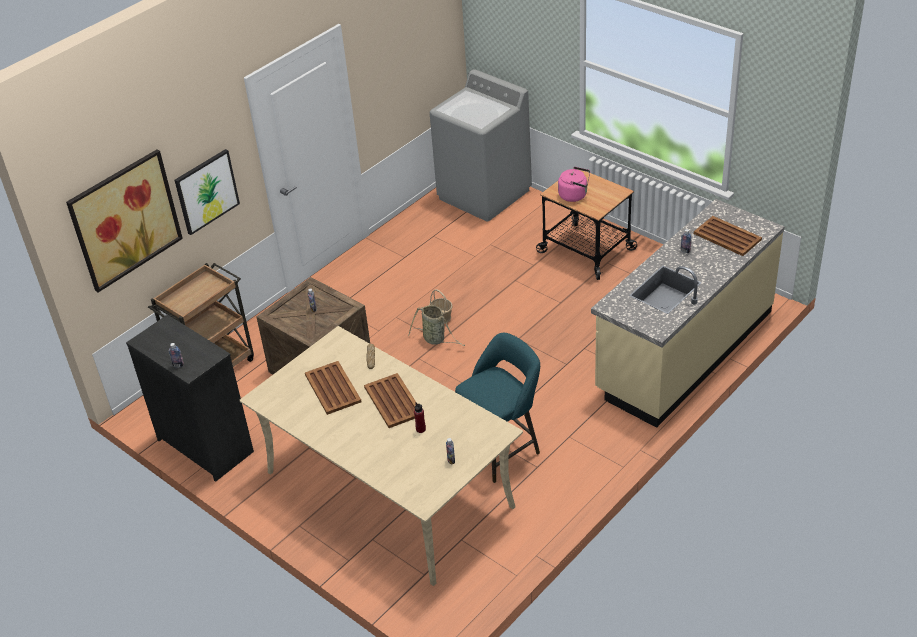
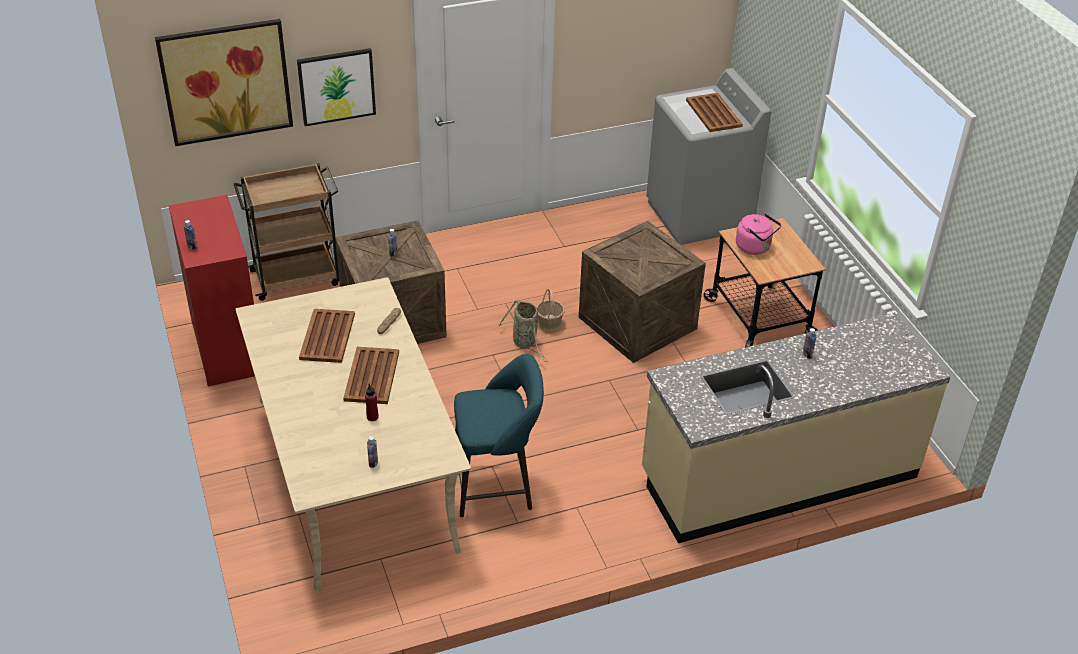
camera: 25 degrees right, 0 degrees up
black dresser [126,315,254,482] -> red dresser [169,195,255,386]
brown tray [694,216,762,256] -> brown tray moved to [686,93,743,132]
none -> crate [579,221,706,363]

